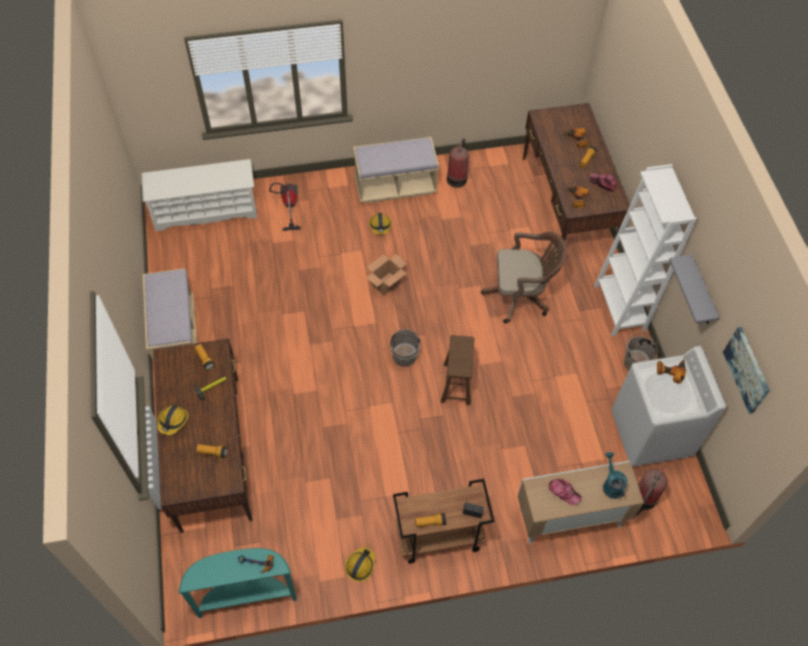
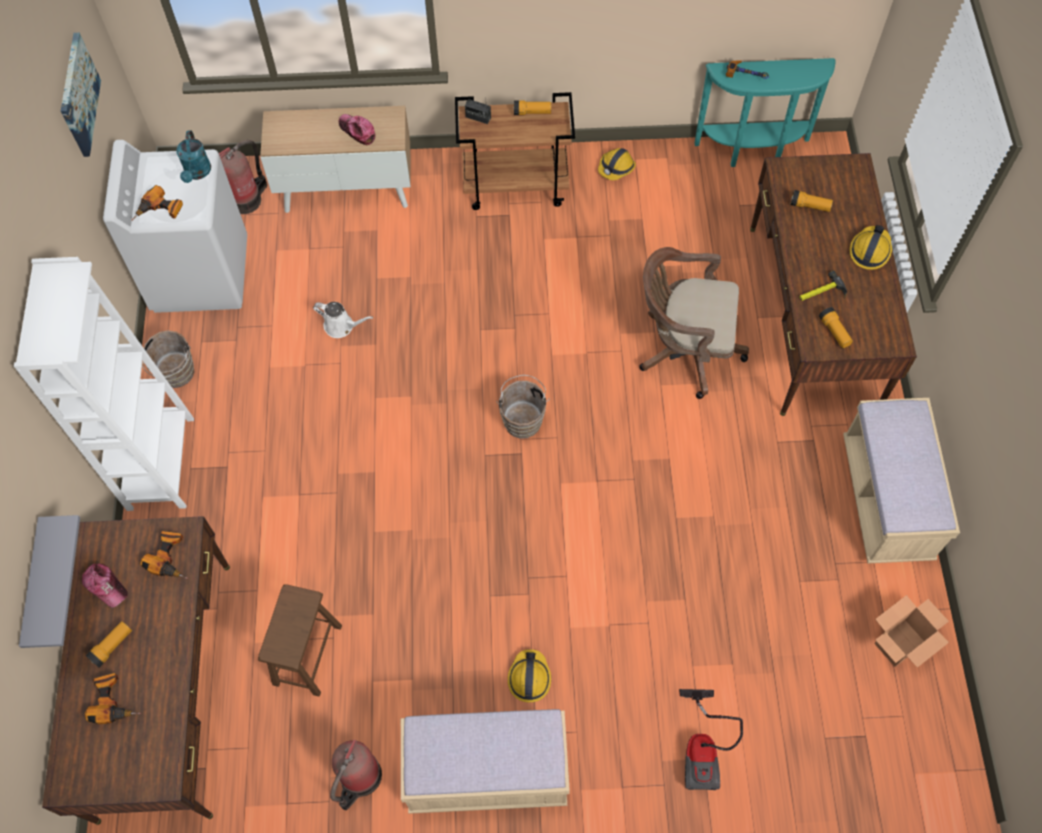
camera: 170 degrees left, 5 degrees up
white shoe rack [141,159,258,232] -> none
cardboard box [366,254,407,295] -> cardboard box moved to [874,595,949,668]
brown stool [441,335,474,405] -> brown stool moved to [258,584,342,696]
brown office chair [481,232,567,324] -> brown office chair moved to [639,247,749,399]
turquoise watering can [603,452,627,499] -> turquoise watering can moved to [176,130,211,183]
grey shelf [669,254,719,324] -> grey shelf moved to [19,515,80,648]
none -> white watering can [313,302,373,338]

